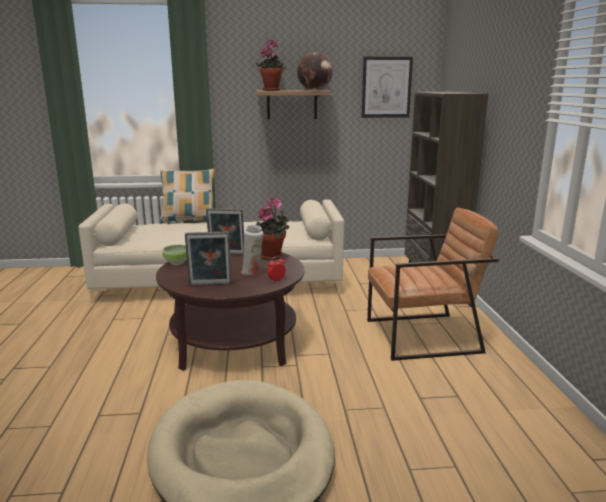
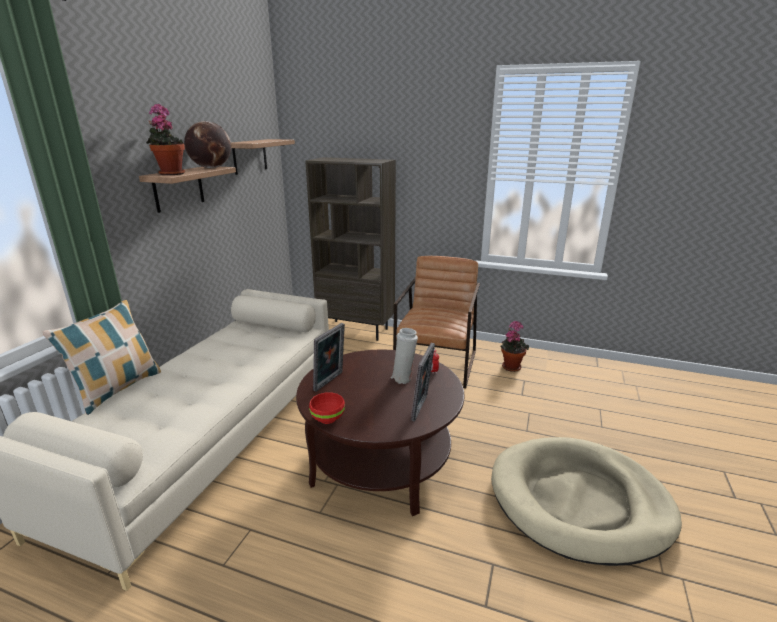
camera: 65 degrees left, 5 degrees up
green bowl [162,244,187,265] -> red bowl [309,392,345,424]
potted plant [256,197,289,260] -> potted plant moved to [501,321,529,372]
picture [361,56,413,118] -> shelf [231,139,295,175]

